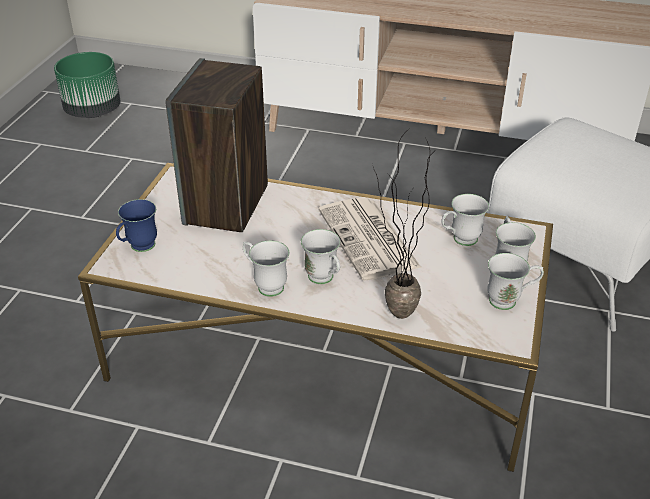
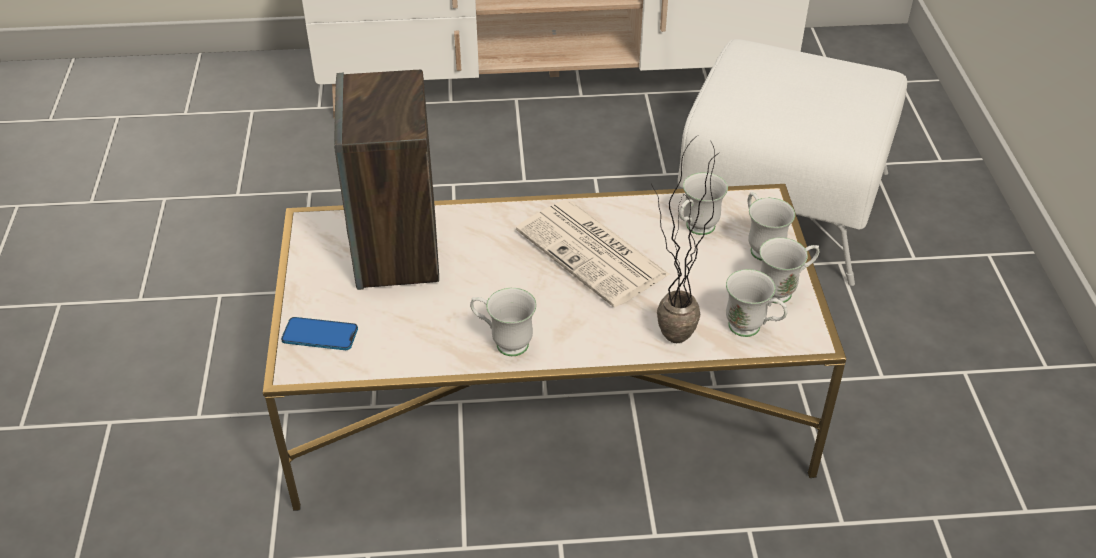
camera: 20 degrees left, 5 degrees up
green planter [54,52,120,118] -> none
blue mug [116,199,157,252] -> phone [281,317,358,350]
white mug [301,229,340,284] -> white mug moved to [726,269,788,337]

